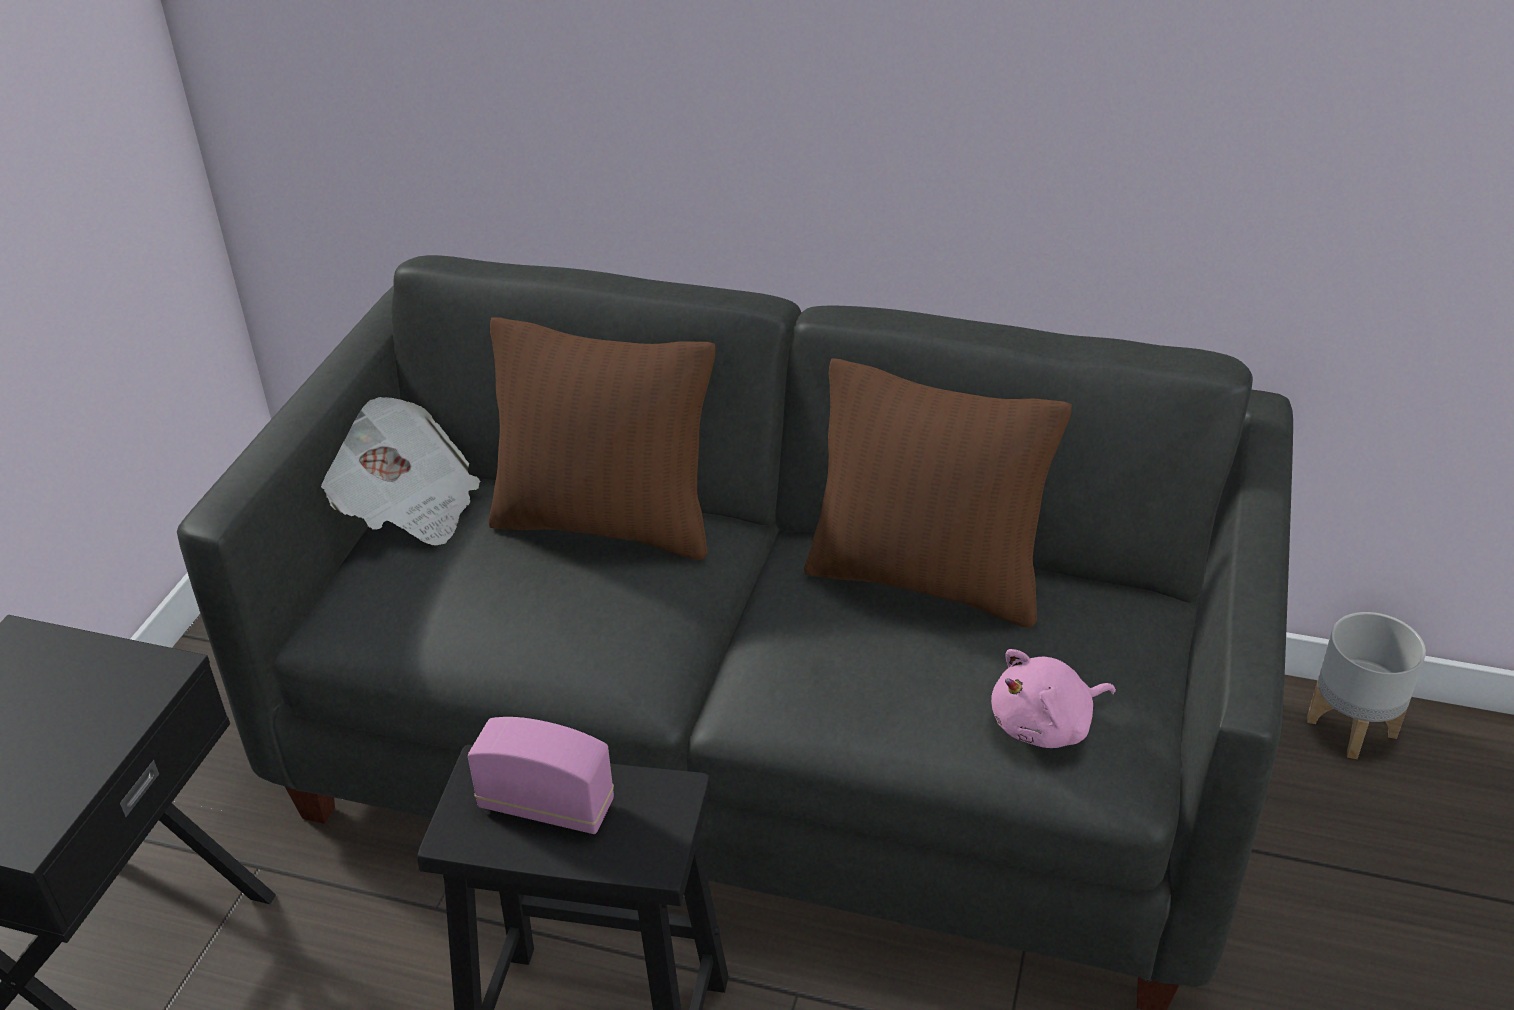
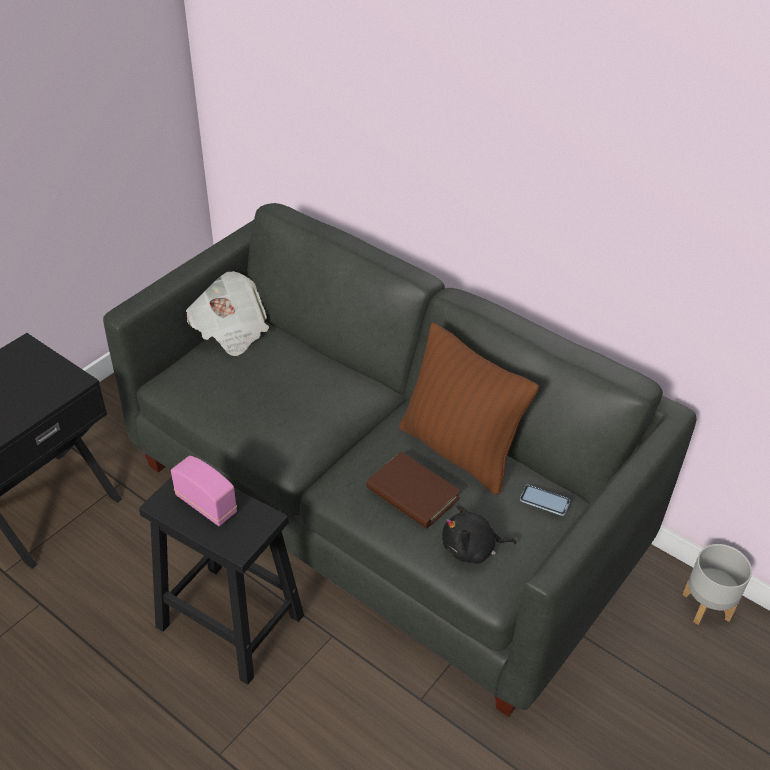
camera: 20 degrees right, 5 degrees up
brown pillow [488,317,716,560] -> none
pink plush toy [991,649,1116,748] -> black plush toy [442,504,517,564]
none -> brown book [366,452,461,529]
none -> phone [520,485,570,516]

